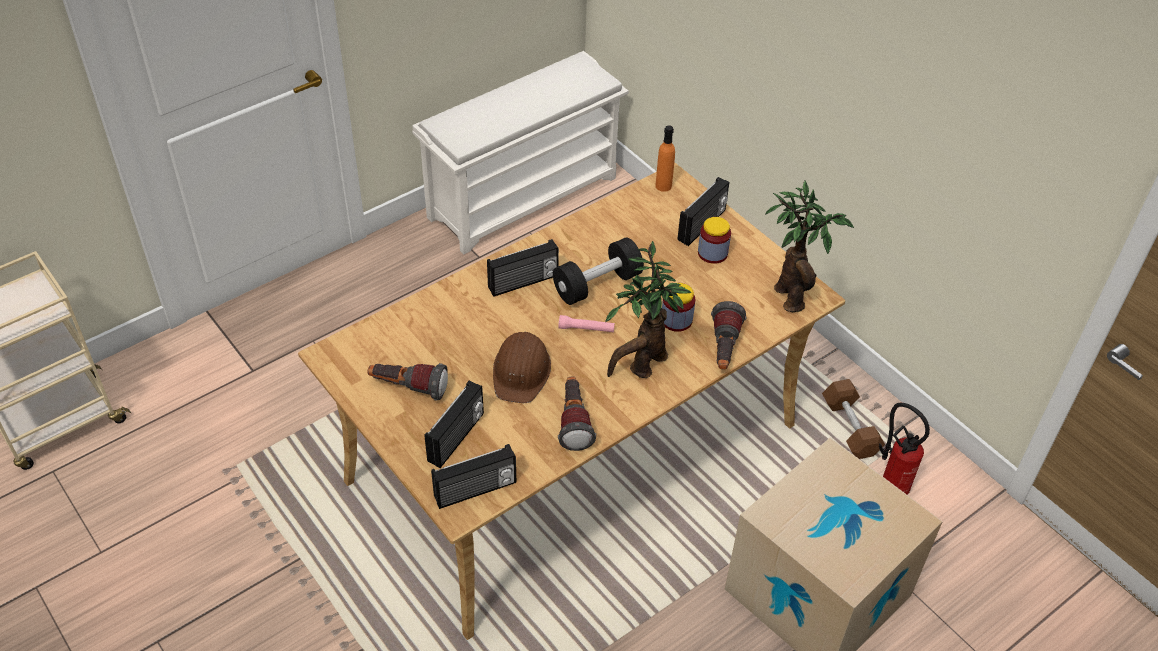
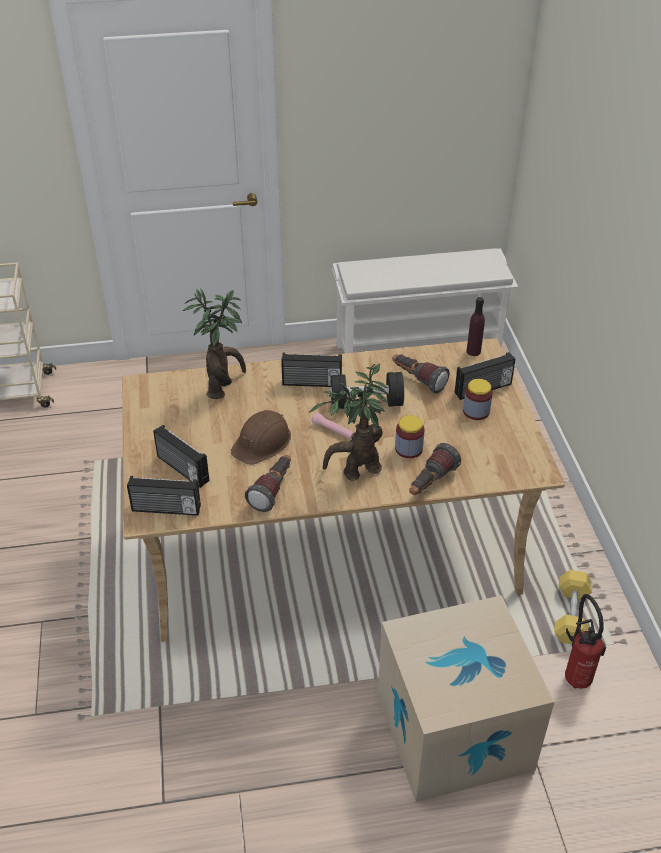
camera: 30 degrees right, 5 degrees down
flashlight [367,363,448,401] -> flashlight moved to [392,354,449,393]
radio [425,381,484,468] -> radio turned 75 degrees clockwise [153,425,209,488]
orange bottle [655,125,675,192] -> purple bottle [467,297,485,356]
potted plant [765,180,854,312] -> potted plant moved to [183,288,246,399]
brown dumbbell [822,379,885,459] -> yellow dumbbell [554,570,593,645]

